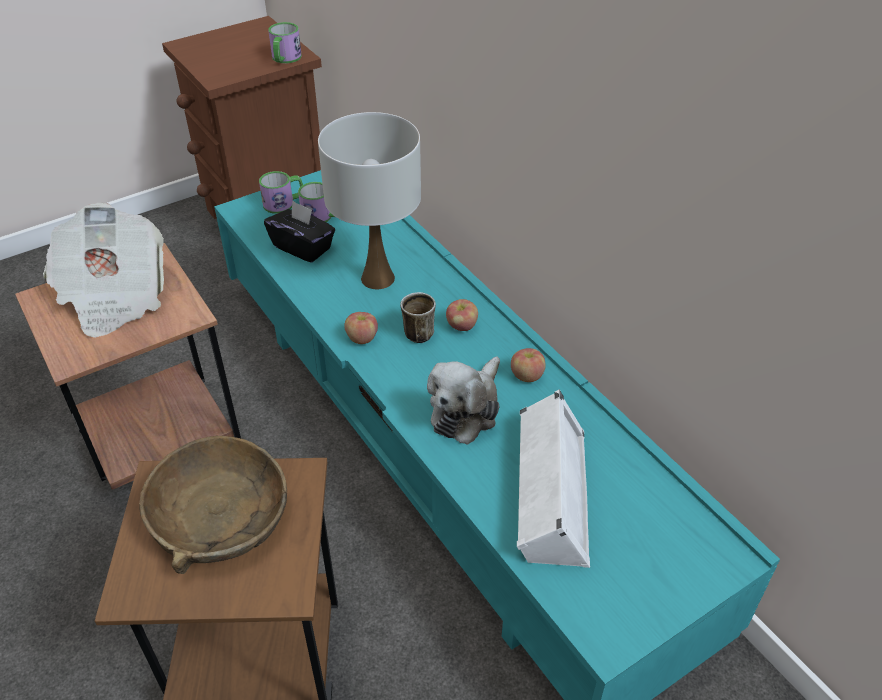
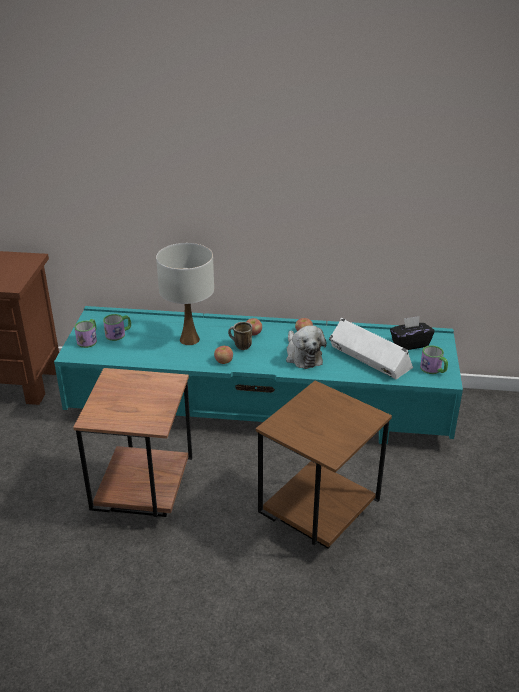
camera: 50 degrees left, 10 degrees down
newspaper [43,203,164,338] -> none
brown bowl [139,436,287,574] -> none
black tissue box [264,201,335,263] -> black tissue box moved to [390,316,434,350]
mug [268,22,302,63] -> mug moved to [420,345,448,374]

